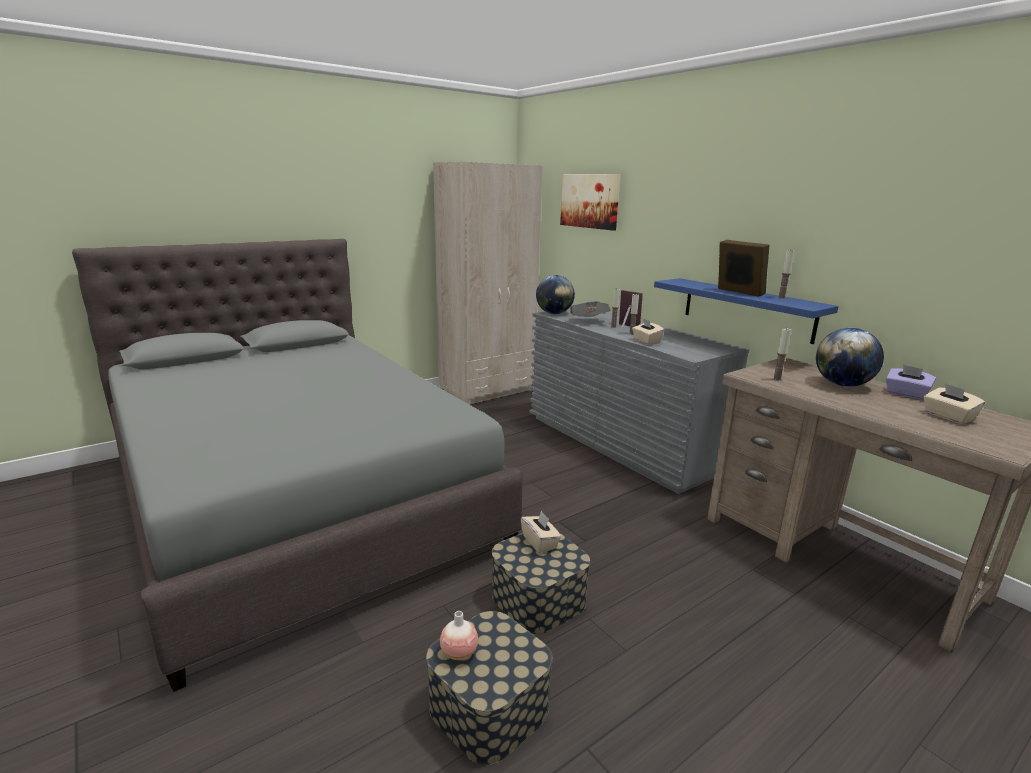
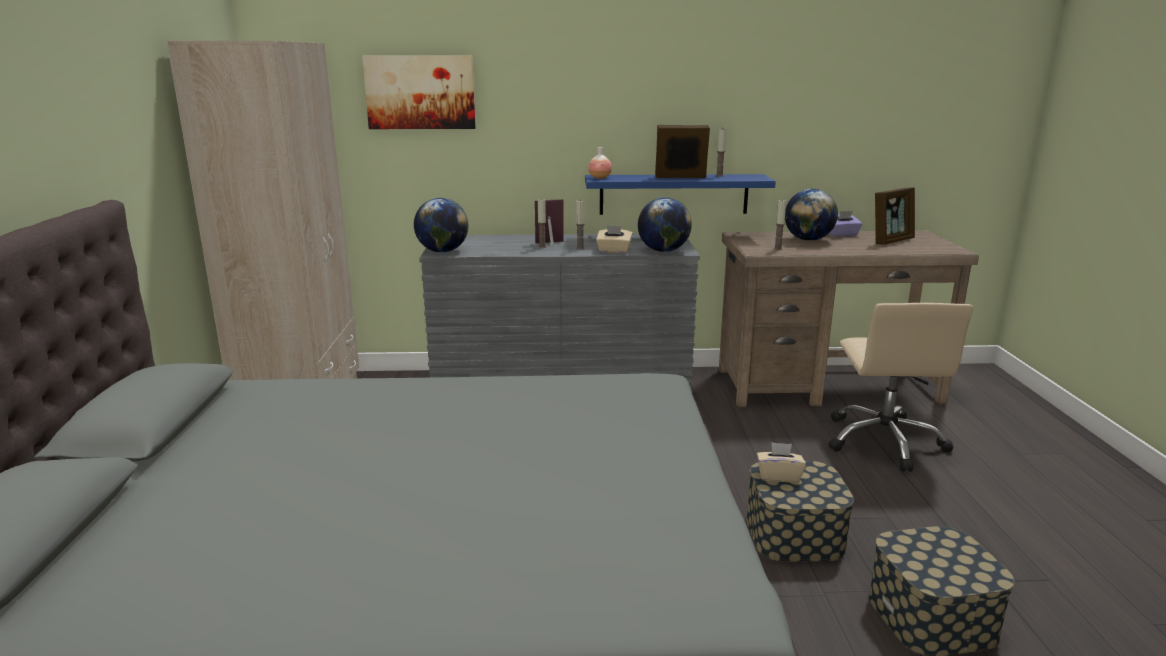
camera: 55 degrees left, 0 degrees up
vase [440,611,478,660] -> vase moved to [588,147,612,179]
newspaper [570,301,610,317] -> none
beige tissue box [924,383,985,424] -> picture frame [875,187,915,245]
none -> globe [638,197,692,252]
none -> beige office chair [828,303,974,471]

